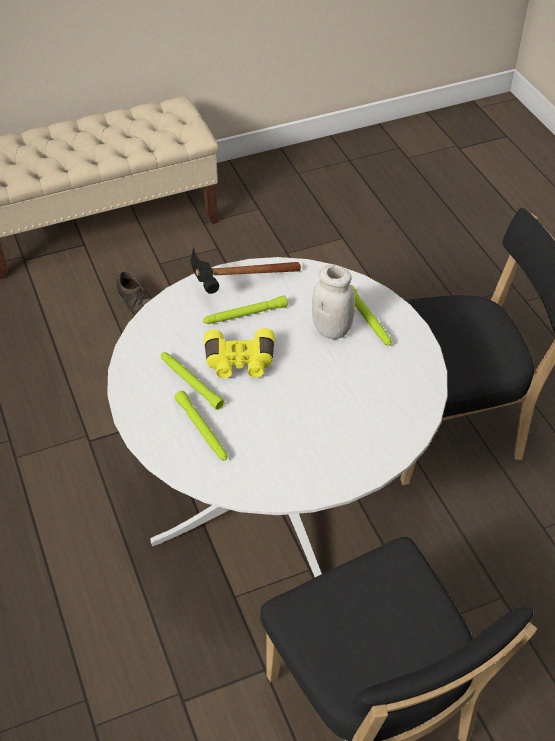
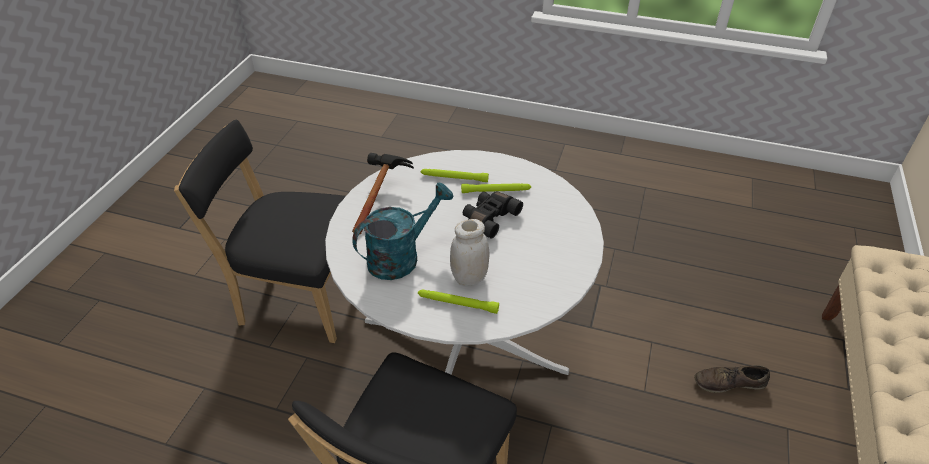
camera: 130 degrees right, 5 degrees down
hammer [191,247,301,294] -> hammer moved to [352,153,414,235]
green flashlight [203,296,288,324] -> none
yellow binoculars [204,328,275,378] -> black binoculars [463,192,523,239]
none -> turquoise watering can [352,183,454,280]

